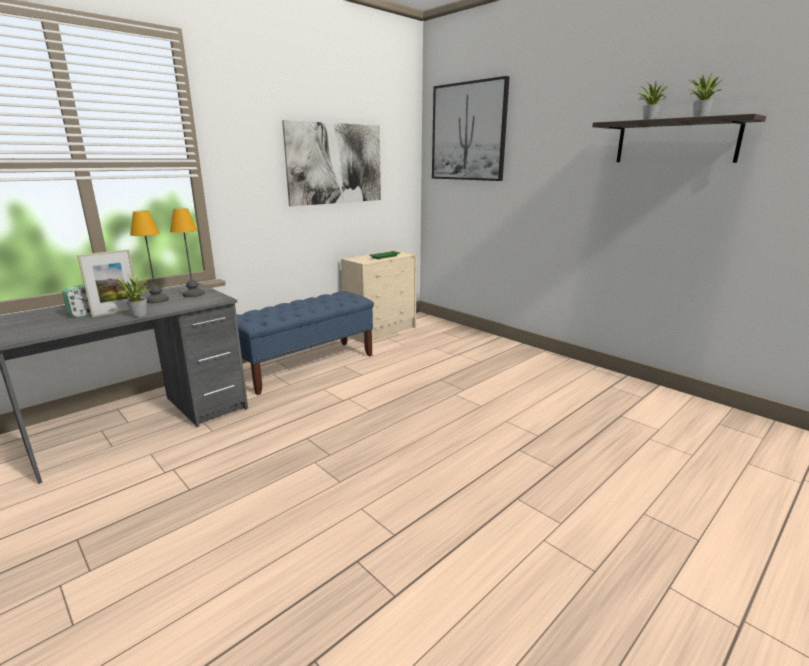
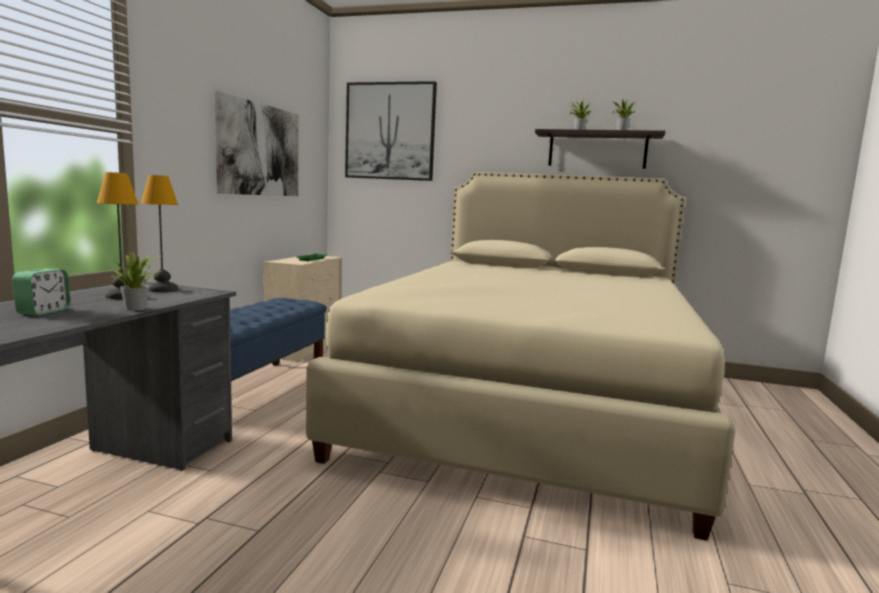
camera: 30 degrees left, 10 degrees down
picture frame [77,249,135,317] -> none
none -> beige bed [306,172,736,541]

